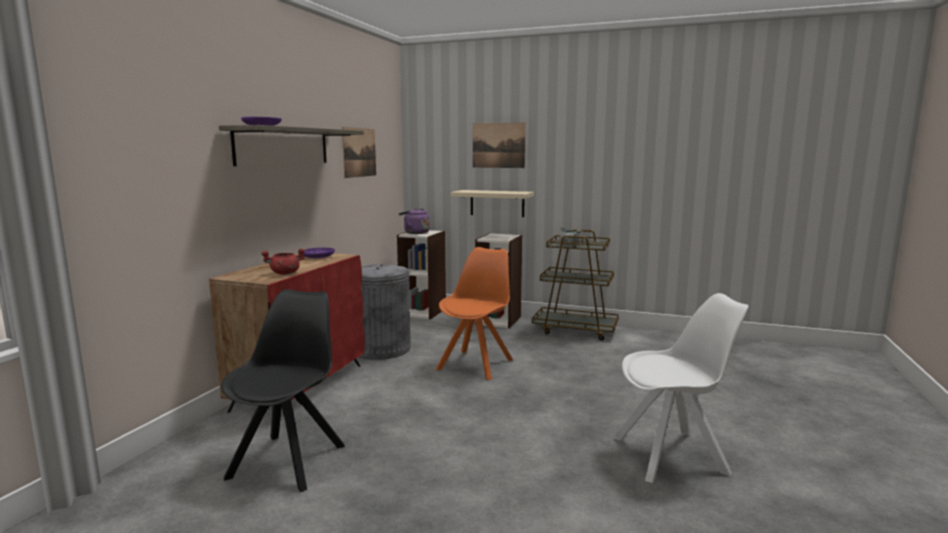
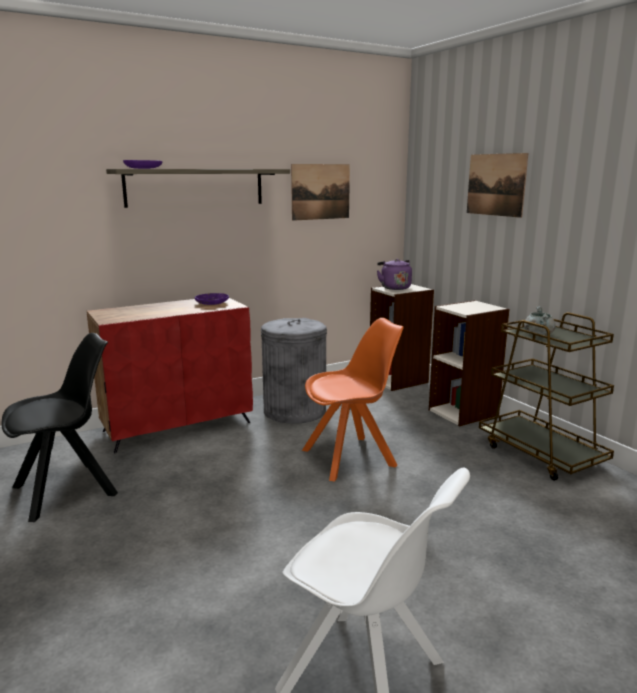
camera: 40 degrees right, 5 degrees up
red cooking pot [261,248,305,275] -> none
beige shelf [451,190,534,217] -> none

